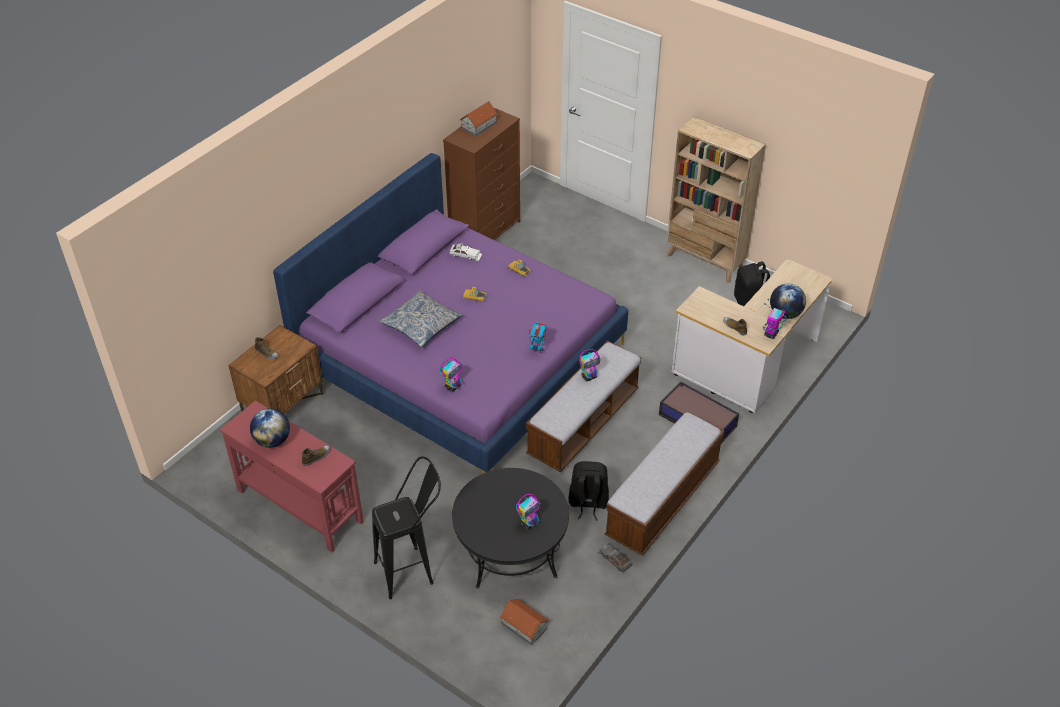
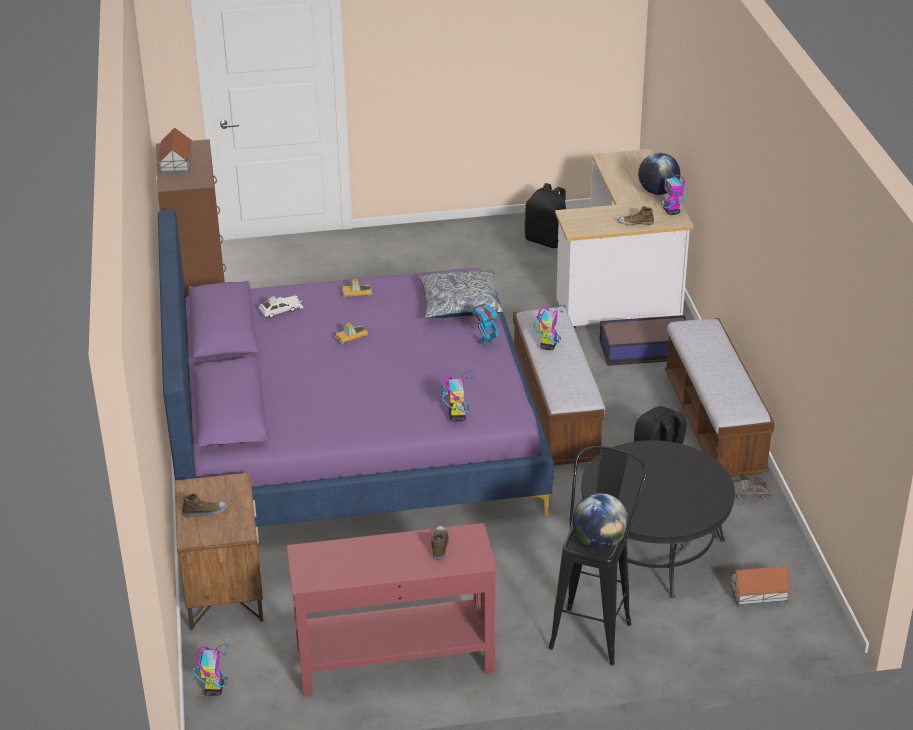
camera: 45 degrees left, 10 degrees down
globe [250,408,290,448] -> globe moved to [572,493,629,550]
pillow [379,290,463,347] -> pillow moved to [418,270,503,318]
toy robot [516,494,541,530] -> toy robot moved to [193,644,228,696]
beige bookcase [667,117,766,283] -> none

